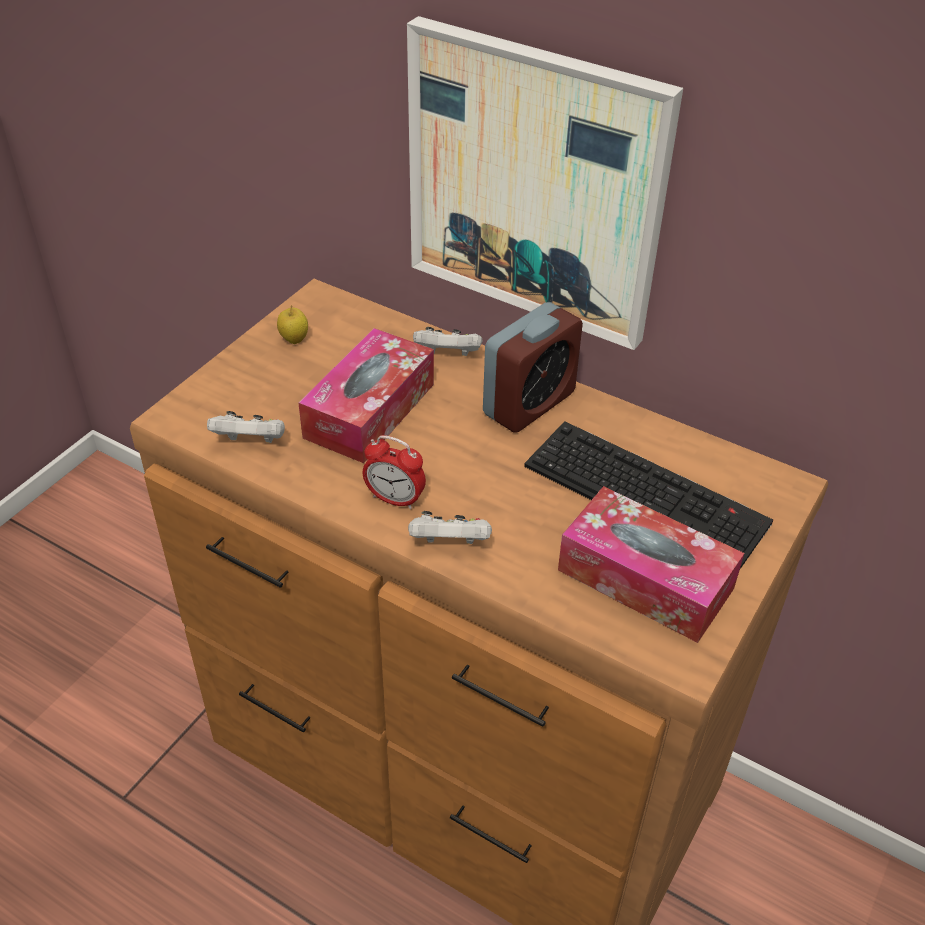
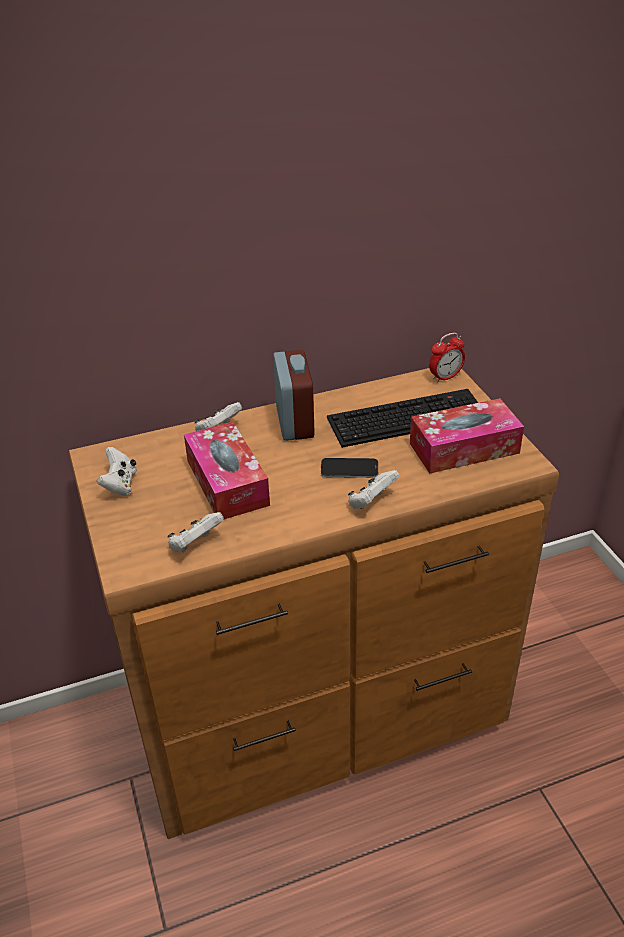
camera: 50 degrees left, 5 degrees down
apple [277,305,308,344] -> white game controller [97,447,137,496]
alarm clock [363,435,426,509] -> alarm clock moved to [429,333,465,383]
picture [407,16,683,350] -> none
none -> phone [321,458,378,478]

